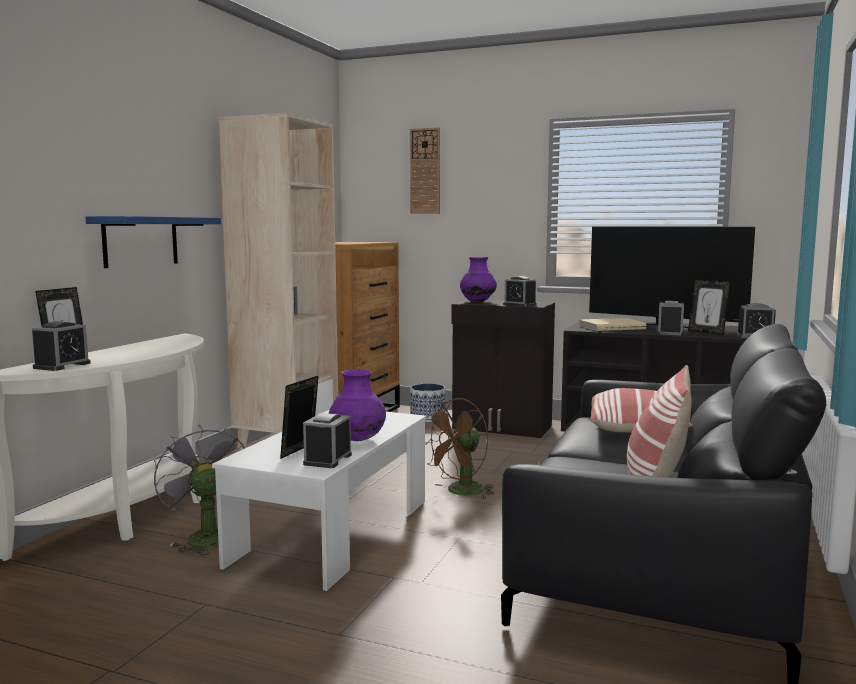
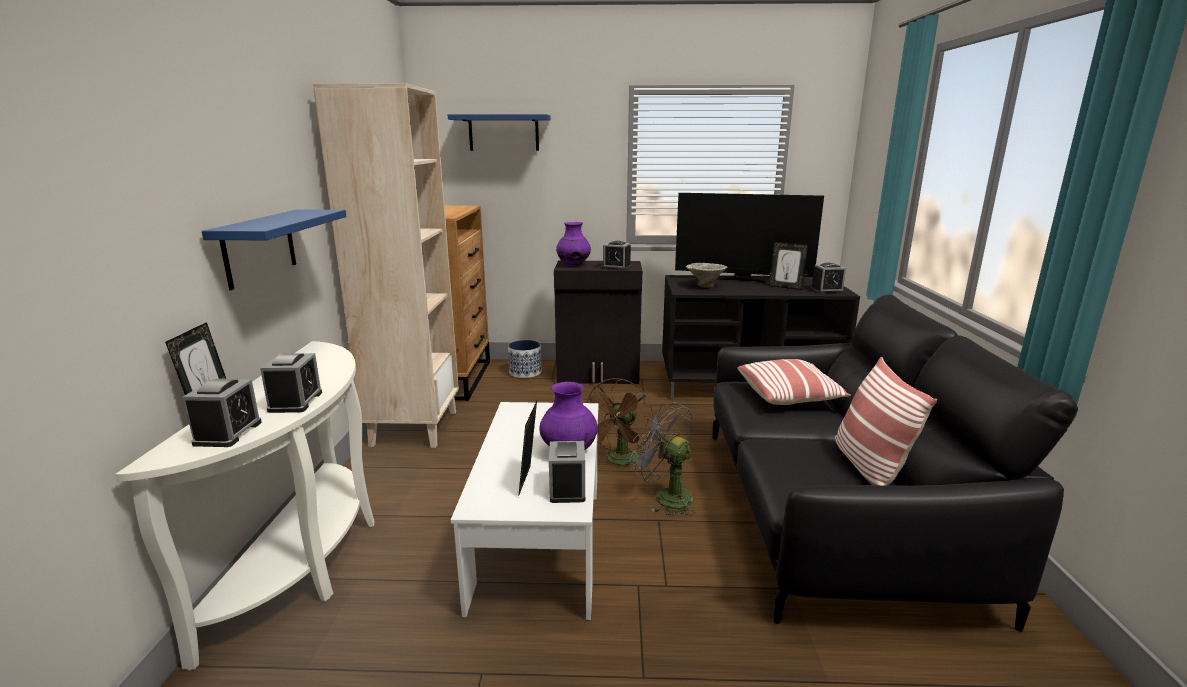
camera: 20 degrees left, 10 degrees up
grey fan [154,424,245,555] -> grey fan moved to [629,402,695,517]
wall clock [410,128,440,214] -> blue shelf [448,114,551,151]
beige book [578,318,646,331] -> bowl [686,263,727,288]
alarm clock [658,301,684,335] -> alarm clock moved to [260,353,322,413]

